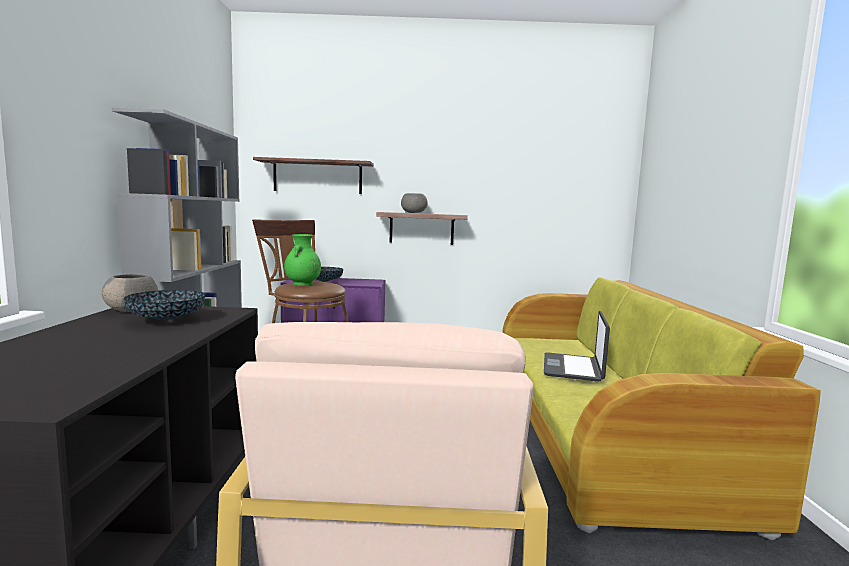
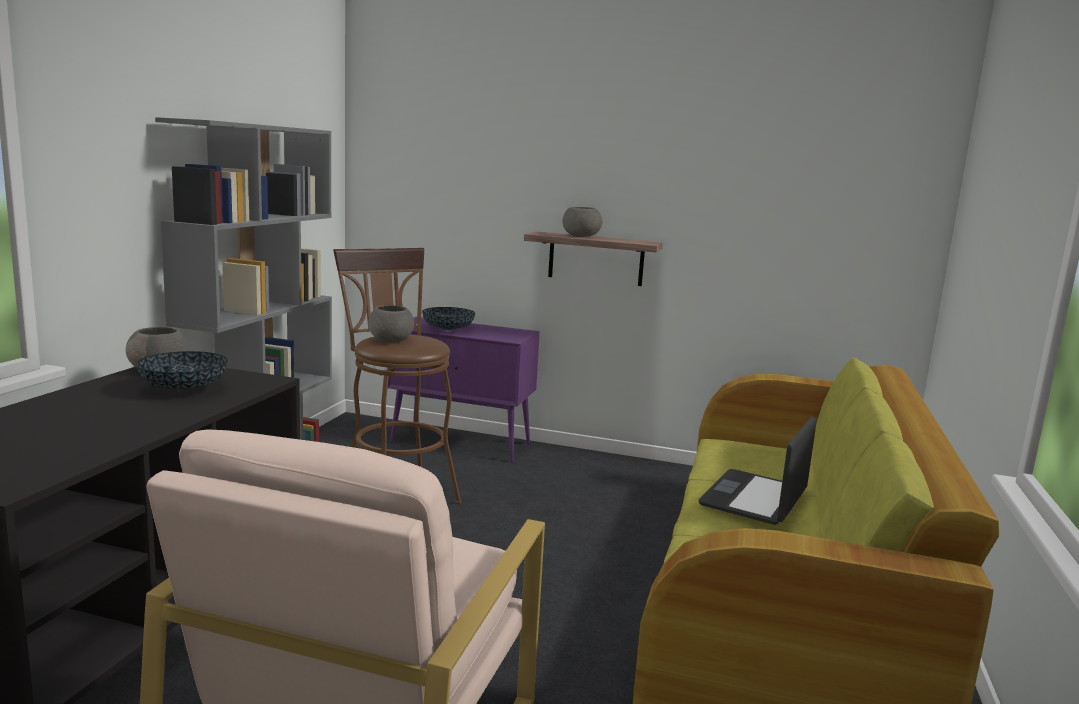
camera: 15 degrees right, 5 degrees up
shelf [253,157,374,194] -> none
green vase [284,234,321,286] -> grey bowl [368,305,414,342]

